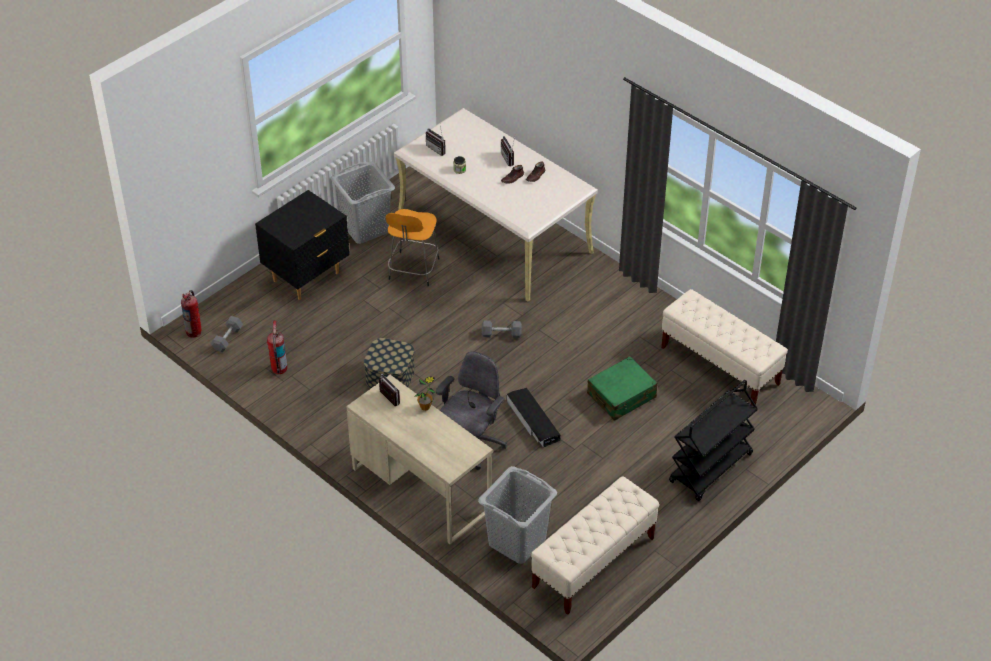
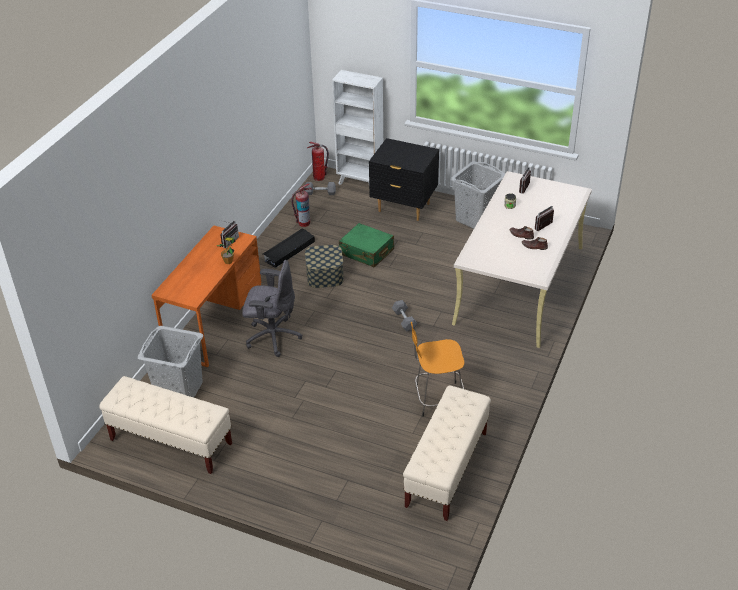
camera: 70 degrees right, 5 degrees down
beige desk [346,375,493,544] -> orange desk [151,226,261,367]
orange stool [386,209,440,286] -> orange stool moved to [411,322,464,417]
black storage box [507,388,561,447] -> black storage box moved to [263,229,315,268]
green suitcase [587,356,658,421] -> green suitcase moved to [339,223,394,268]
black cart [669,380,758,501] -> none
none -> white bookcase [332,70,383,185]

